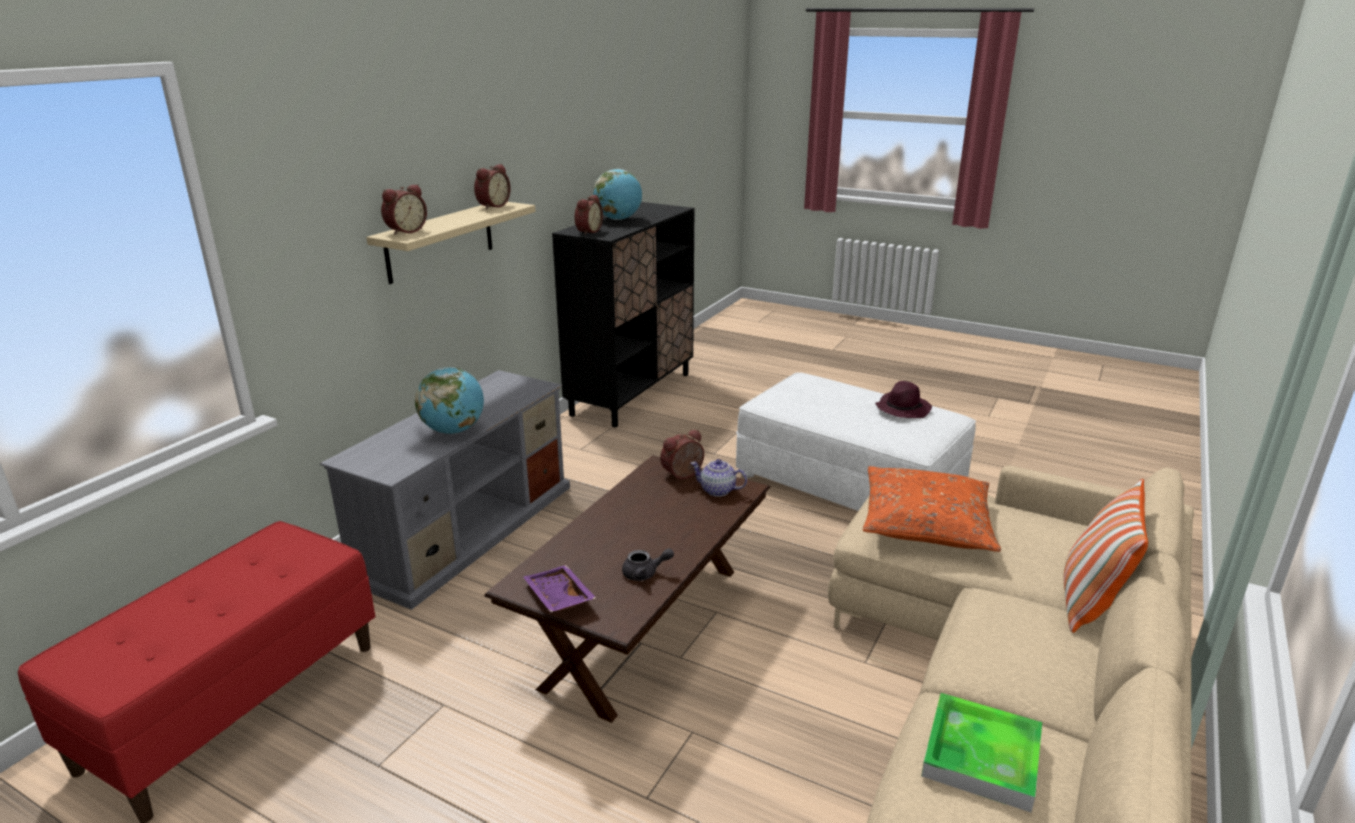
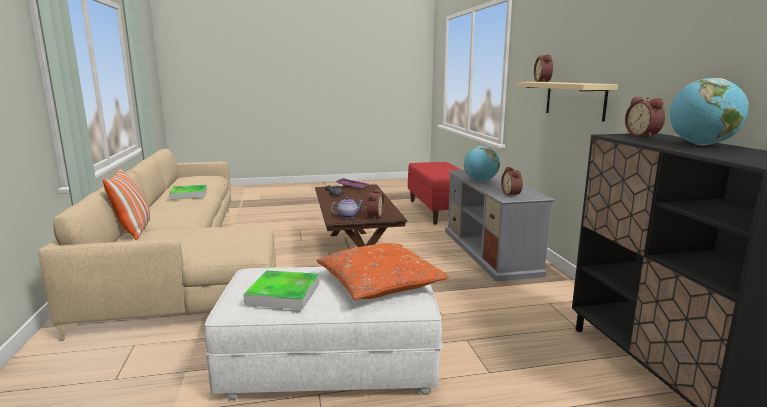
camera: 140 degrees right, 10 degrees down
alarm clock [474,164,511,209] -> alarm clock moved to [501,167,523,197]
orange pillow [863,466,1001,552] -> orange pillow moved to [316,243,450,300]
purple hat [875,381,932,418] -> tray [243,270,320,310]

